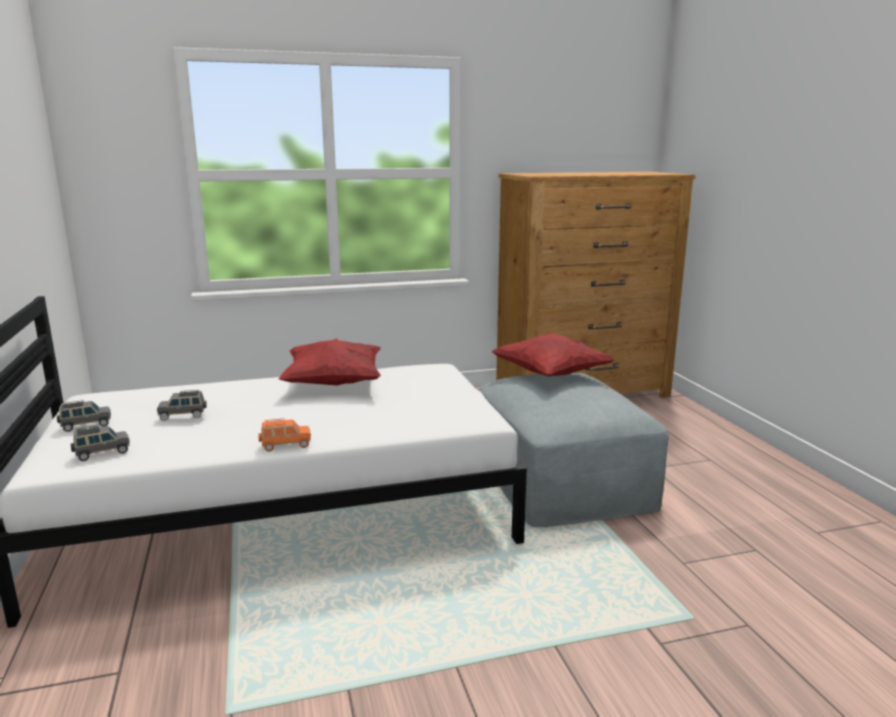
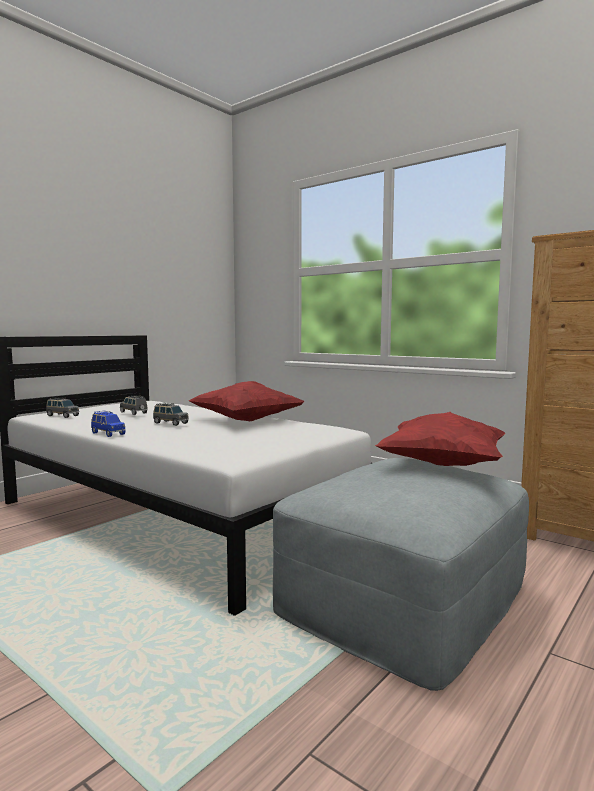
camera: 55 degrees right, 10 degrees down
grey toy car [57,400,111,432] -> grey toy car moved to [153,403,189,426]
orange toy car [258,418,311,452] -> blue toy car [91,411,126,437]

